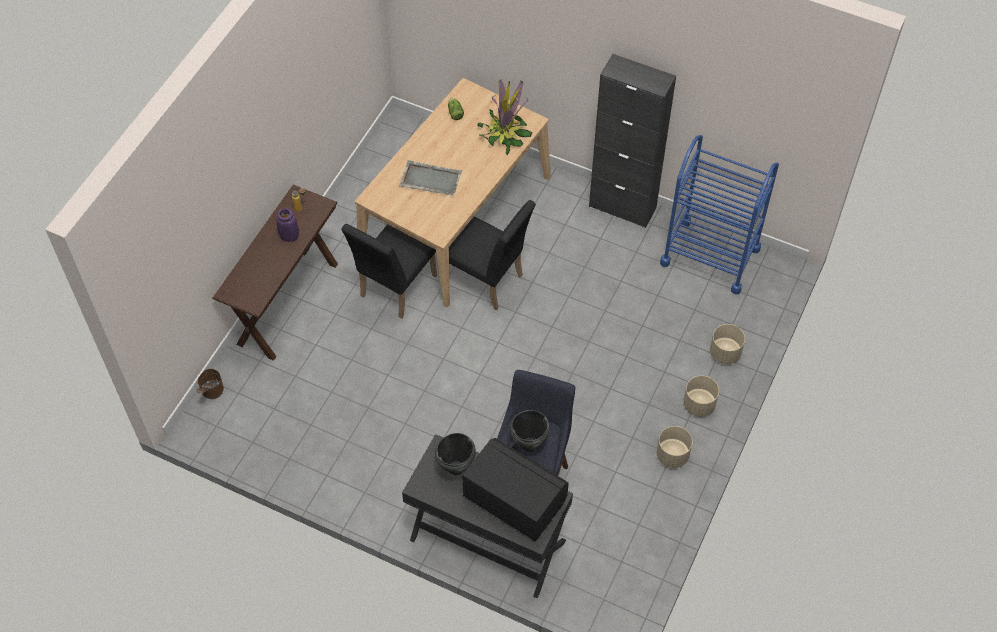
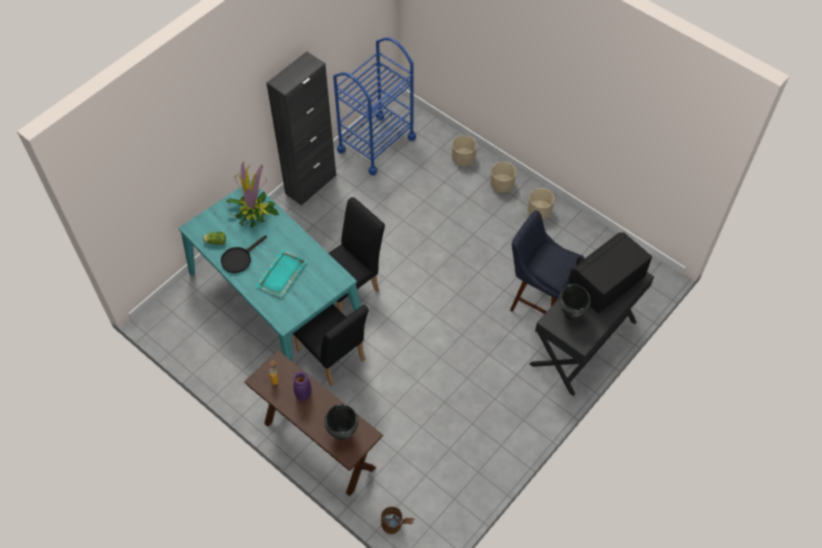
camera: 75 degrees left, 0 degrees up
beige dining table [355,78,551,307] -> turquoise dining table [179,180,361,362]
grey tray [399,160,462,196] -> turquoise tray [255,249,307,298]
black cooking pot [510,410,550,452] -> black cooking pot moved to [324,404,358,440]
none -> black frying pan [221,235,267,273]

